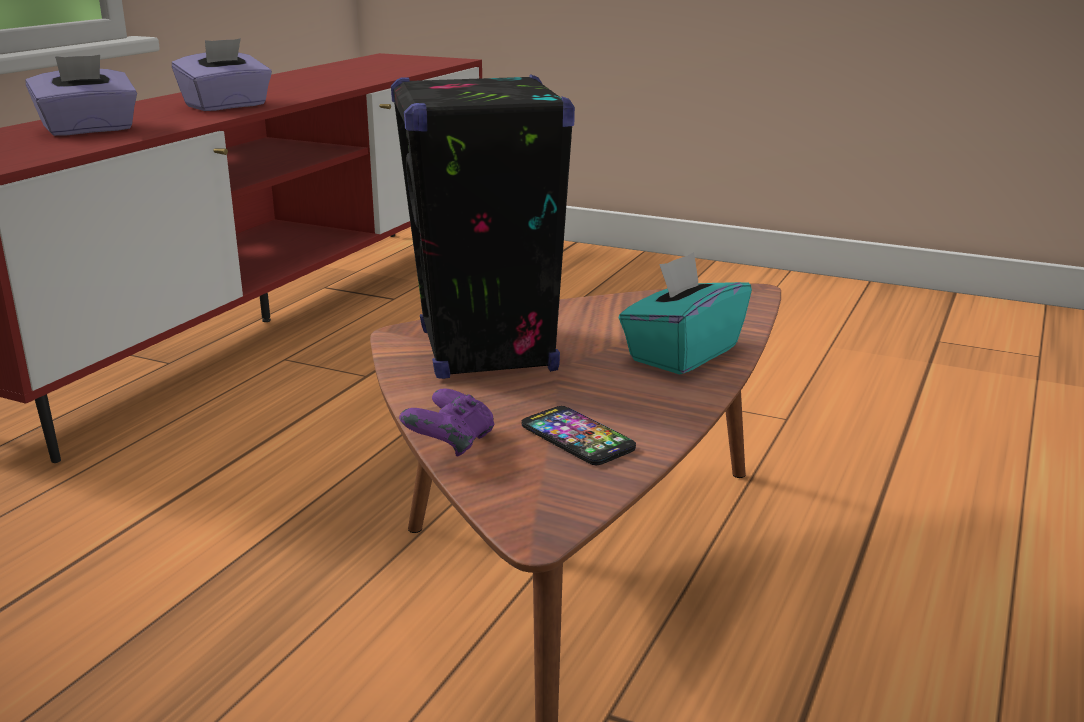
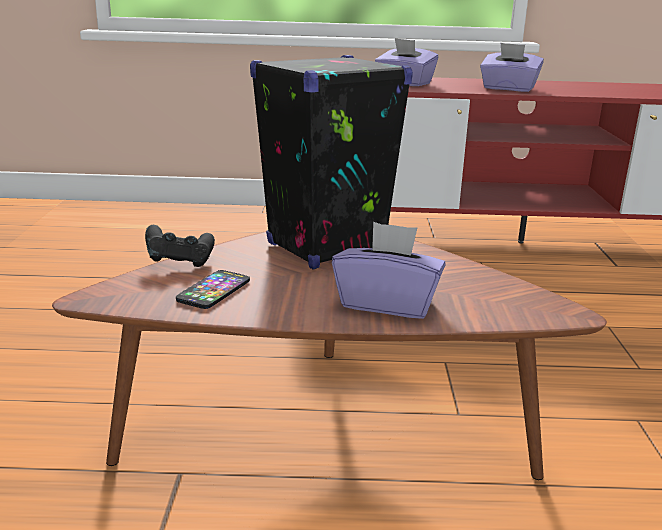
camera: 65 degrees right, 0 degrees up
purple game controller [399,388,495,456] -> black game controller [145,225,215,267]
turquoise tissue box [619,252,752,375] -> purple tissue box [332,222,446,319]

